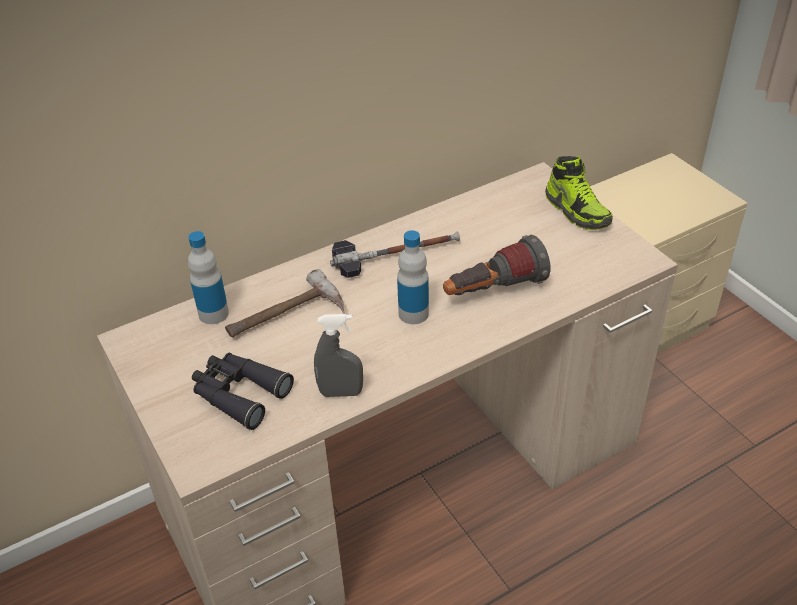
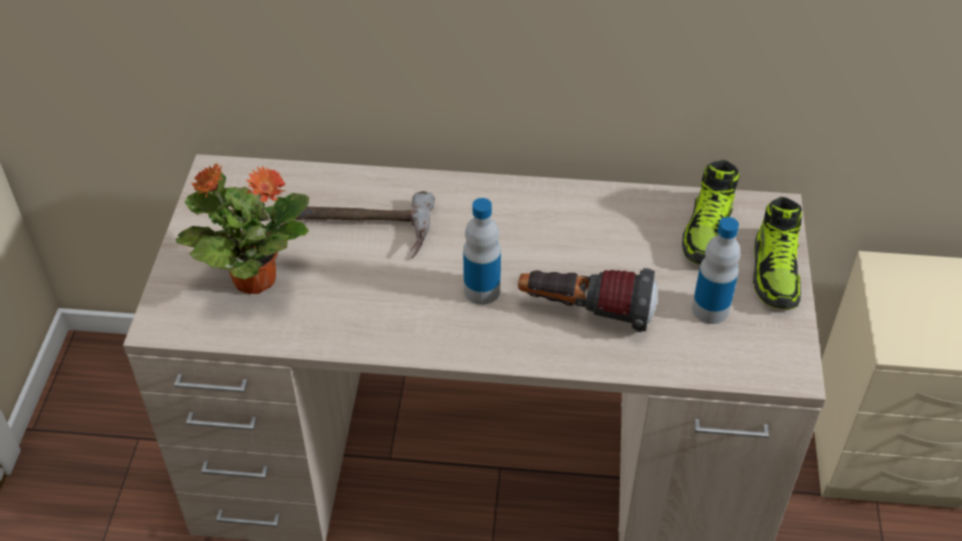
camera: 35 degrees right, 5 degrees up
bottle [188,231,229,324] -> bottle moved to [692,217,741,324]
black binoculars [192,353,294,430] -> potted plant [176,164,309,294]
grey spray bottle [314,314,363,397] -> none
hammer [330,231,460,278] -> none
none -> shoe [682,160,739,265]

